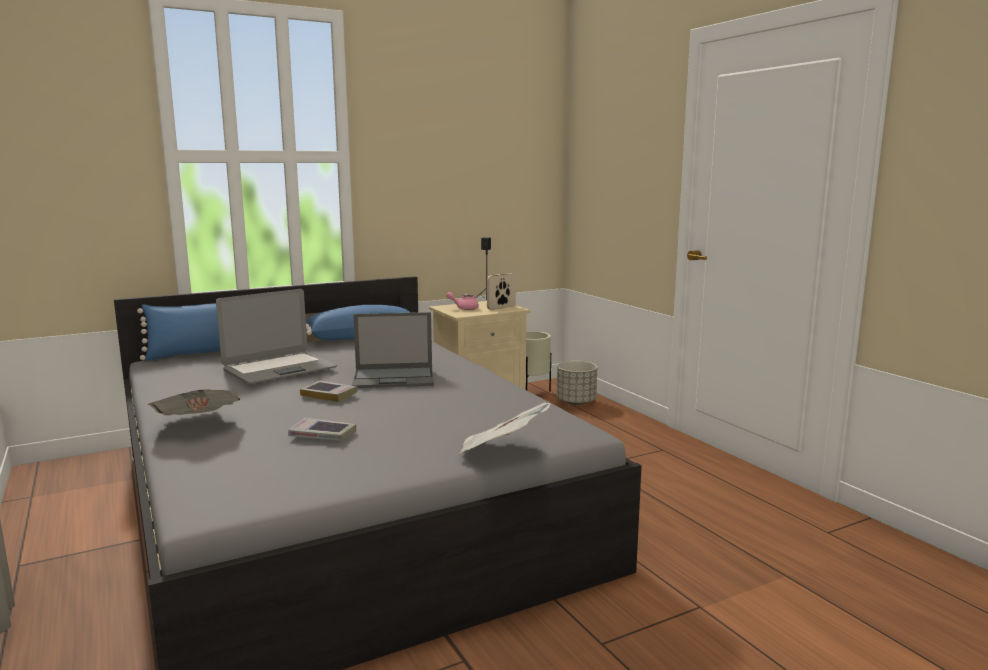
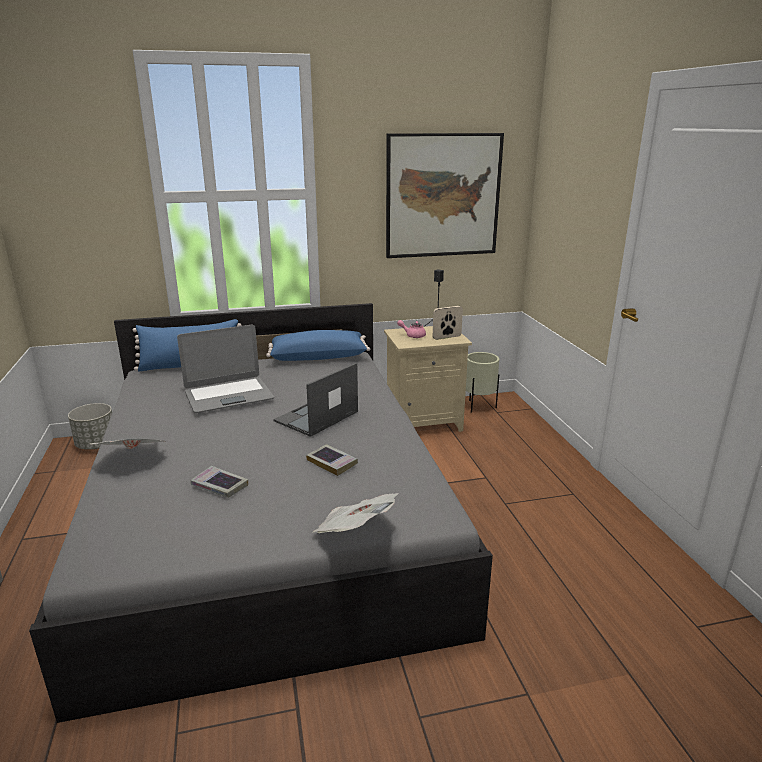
camera: 15 degrees right, 10 degrees up
book [300,381,358,402] -> book moved to [306,444,358,476]
laptop [352,312,434,388] -> laptop turned 120 degrees clockwise [274,363,358,437]
grey planter [556,361,597,405] -> grey planter moved to [68,403,112,449]
none -> picture [386,133,504,258]

